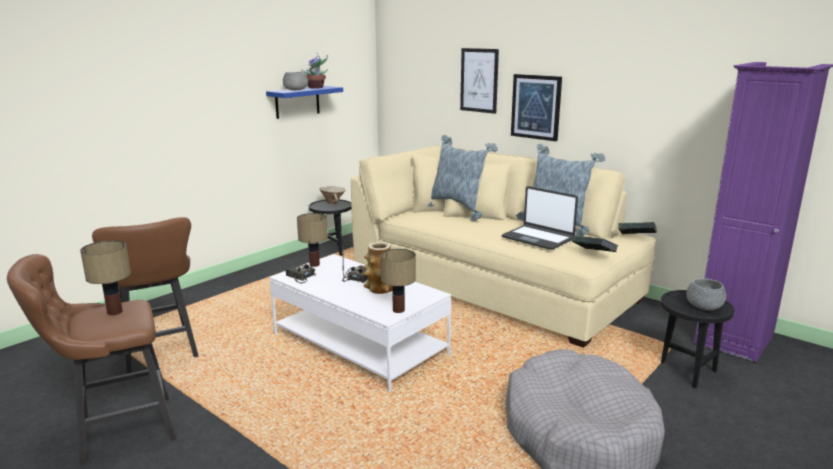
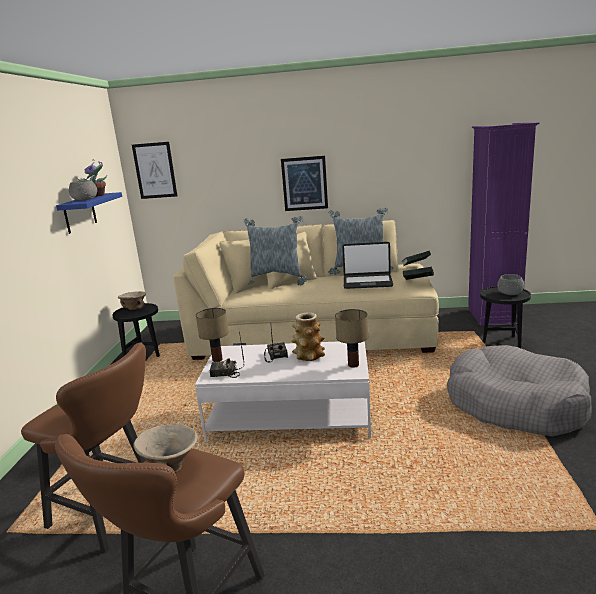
camera: 35 degrees left, 0 degrees up
table lamp [80,240,131,315] -> beige bowl [133,424,198,473]
picture [460,48,499,114] -> picture moved to [132,142,177,199]

